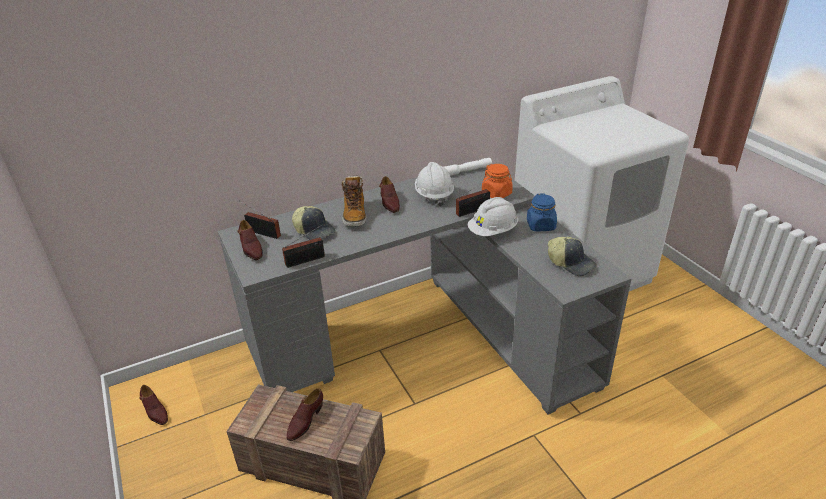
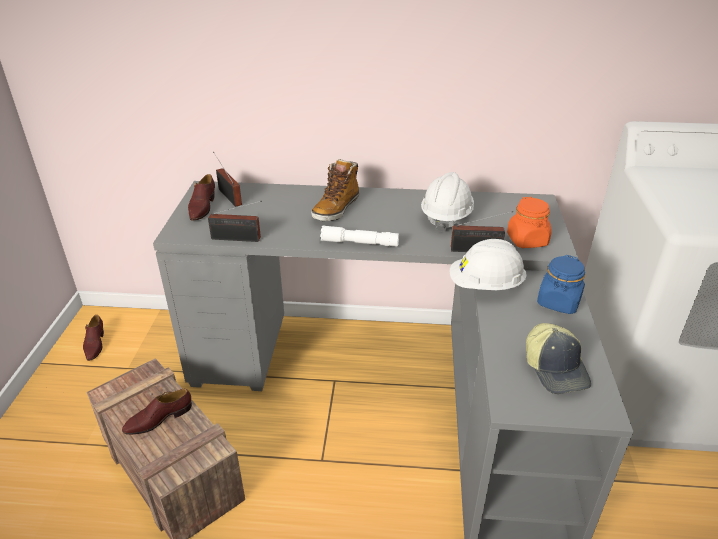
camera: 30 degrees right, 0 degrees up
cap [292,206,336,240] -> none
brown shoe [379,176,400,213] -> none
white flashlight [444,158,492,176] -> white flashlight moved to [320,225,399,247]

